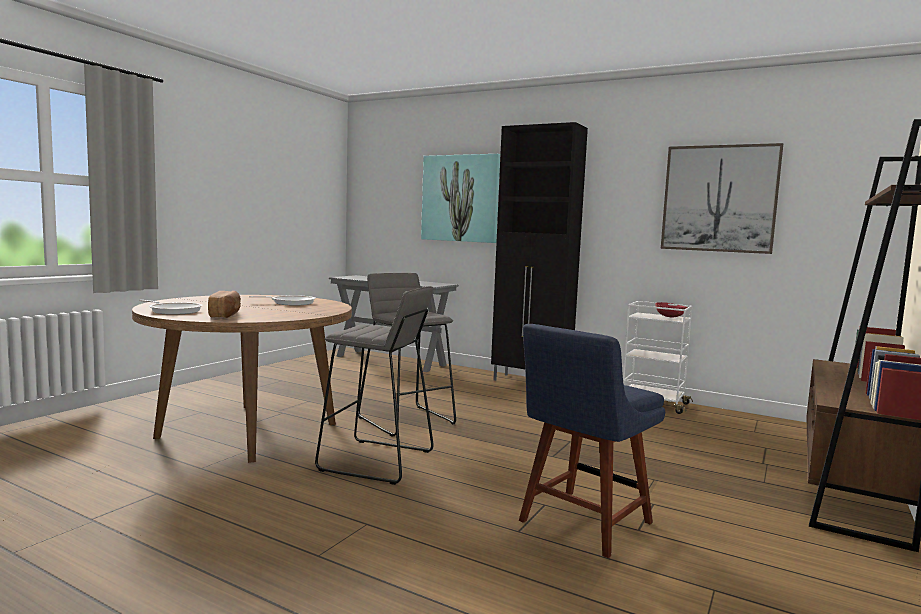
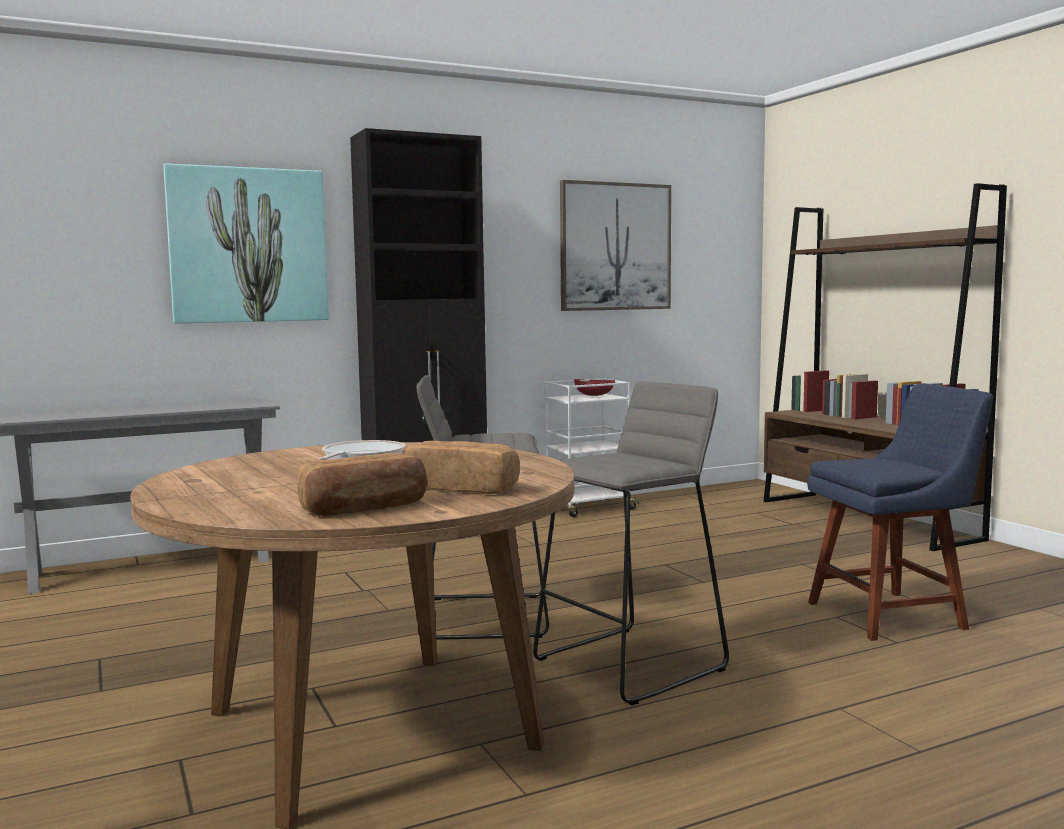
camera: 55 degrees left, 0 degrees up
frying pan [139,300,203,315] -> bread [297,453,427,516]
blue chair [519,324,665,558] -> blue chair turned 90 degrees counterclockwise [807,384,993,641]

